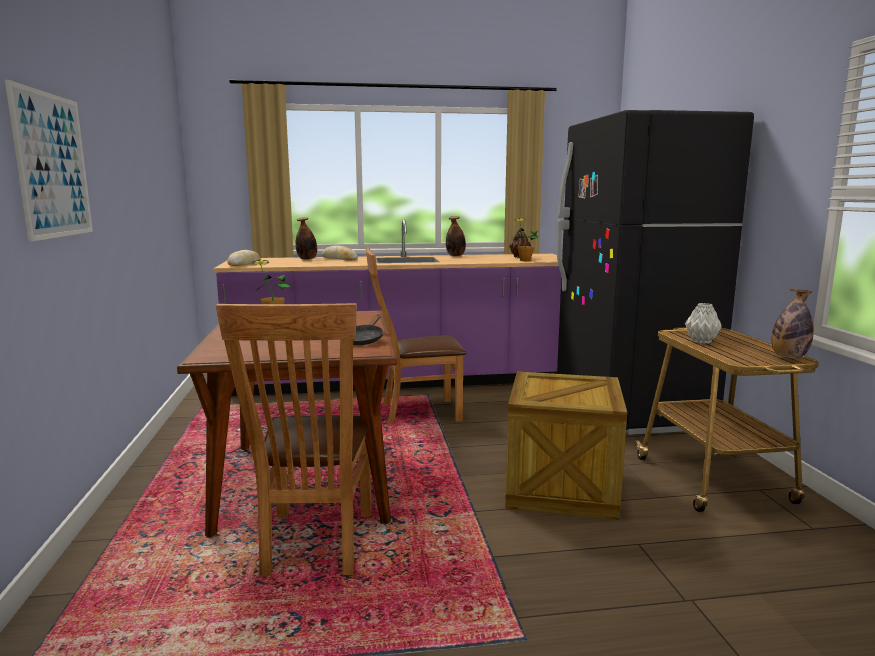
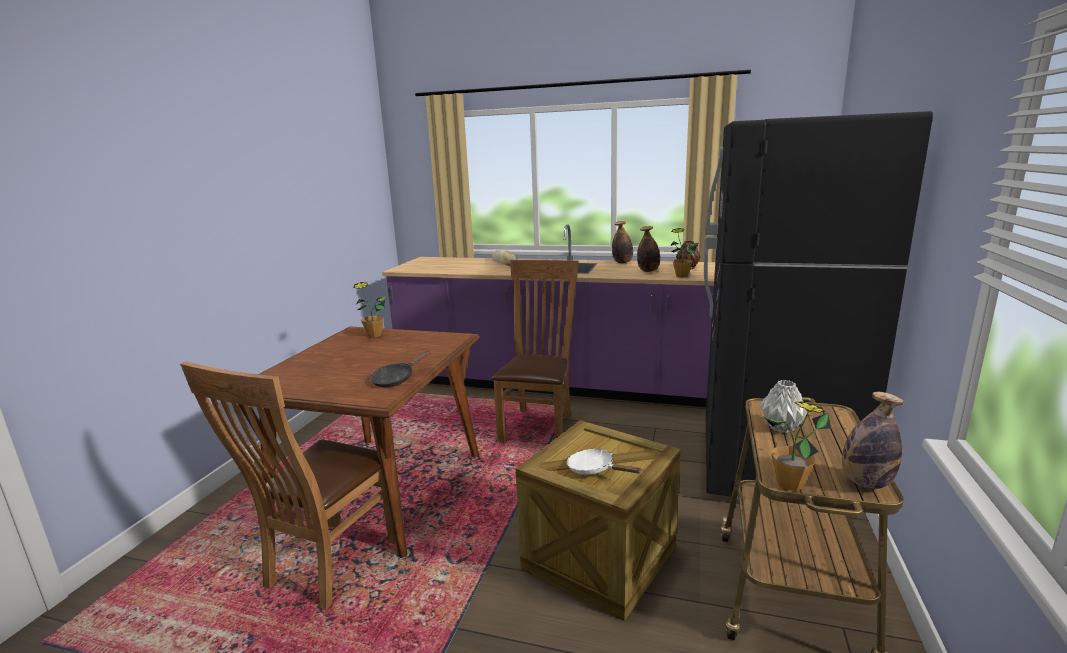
camera: 25 degrees right, 5 degrees up
picture [5,80,93,242] -> none
bread [227,250,261,266] -> none
bottle [296,218,317,260] -> bottle moved to [637,226,660,272]
brown chair [366,248,466,423] -> brown chair turned 90 degrees clockwise [492,260,579,443]
none -> white frying pan [567,449,641,475]
none -> potted plant [764,401,831,491]

